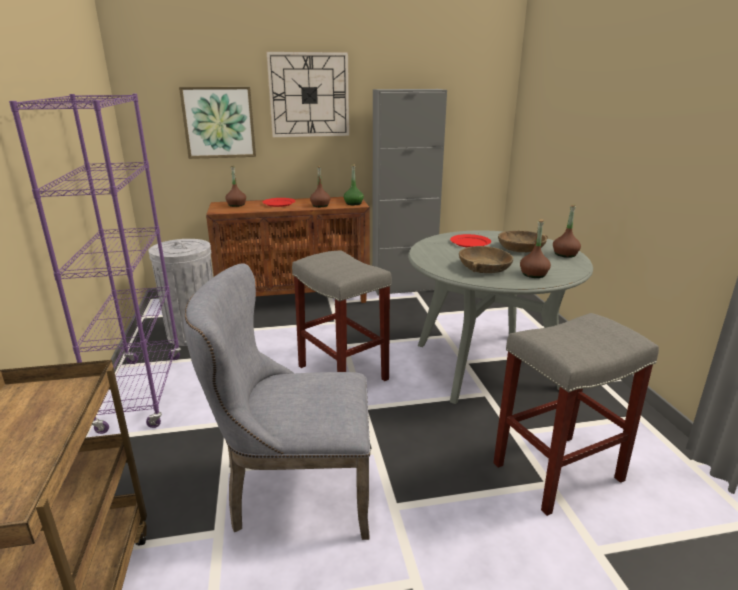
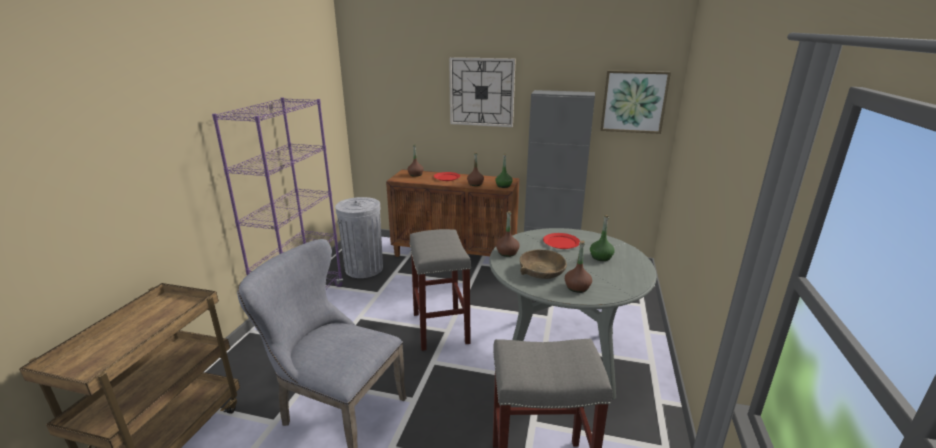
camera: 25 degrees right, 0 degrees up
picture [179,87,256,159] -> picture moved to [600,70,671,134]
brown bowl [498,230,548,253] -> green bottle [590,215,615,261]
brown bottle [553,205,581,258] -> brown bottle moved to [496,211,520,257]

